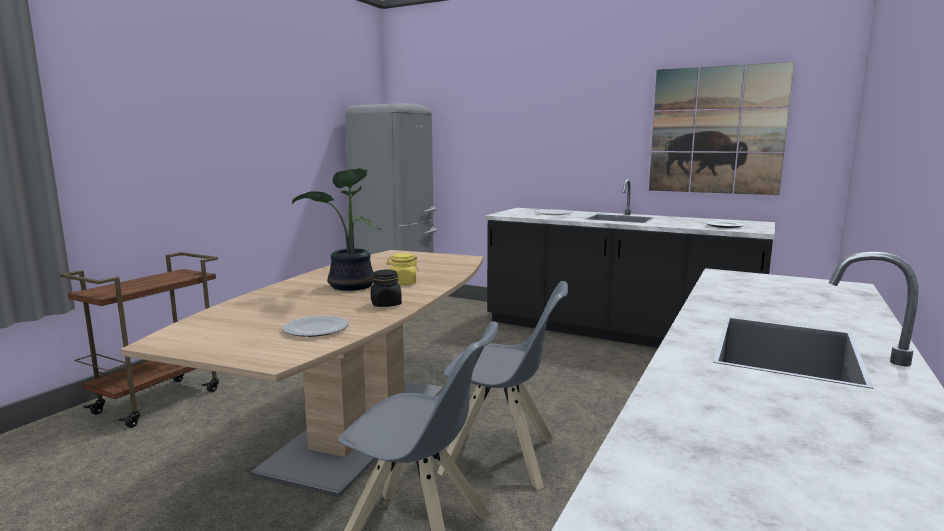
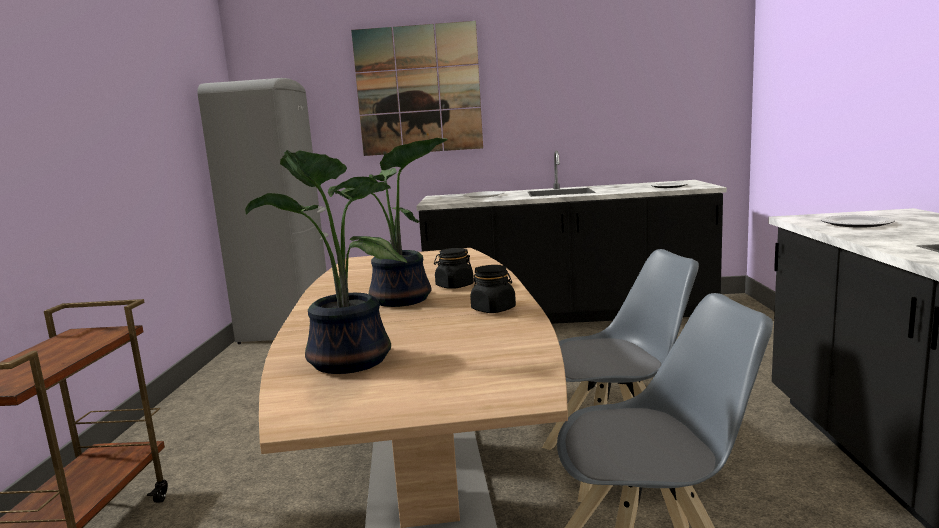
camera: 25 degrees left, 0 degrees up
plate [283,315,349,337] -> plate moved to [821,215,895,228]
yellow jar [386,253,419,285] -> black jar [434,248,474,289]
picture [649,62,794,195] -> picture moved to [351,21,483,156]
none -> potted plant [245,150,407,374]

